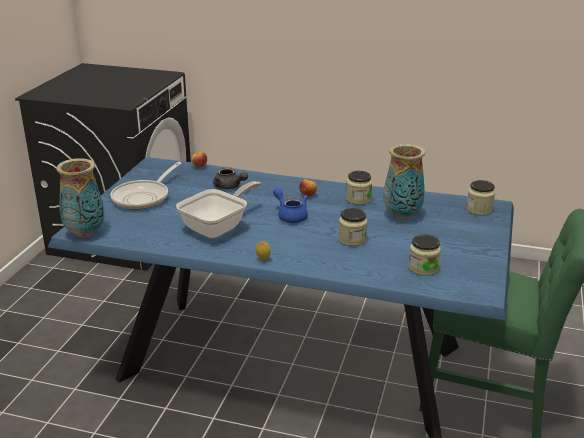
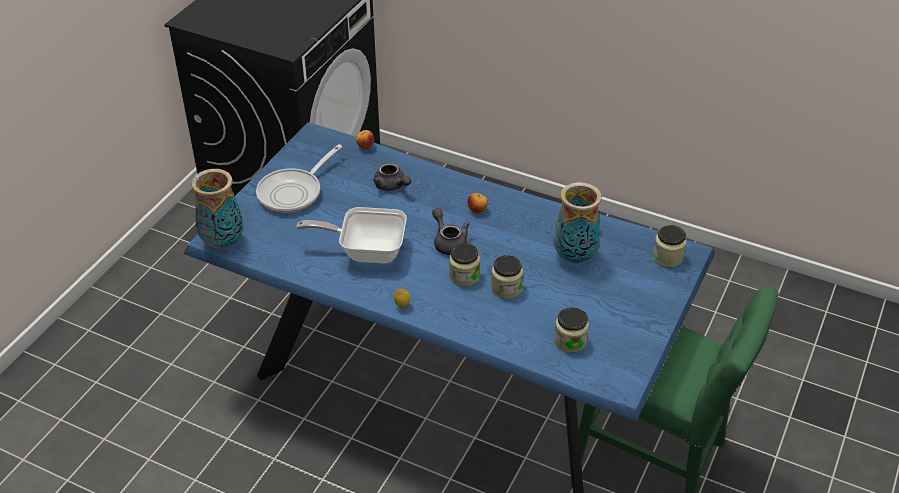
camera: 10 degrees right, 15 degrees up
frying pan [176,181,261,238] -> frying pan turned 135 degrees counterclockwise [296,207,407,263]
blue teapot [273,188,308,223] -> grey teapot [432,208,470,255]
jar [346,171,372,205] -> jar moved to [449,243,480,286]

